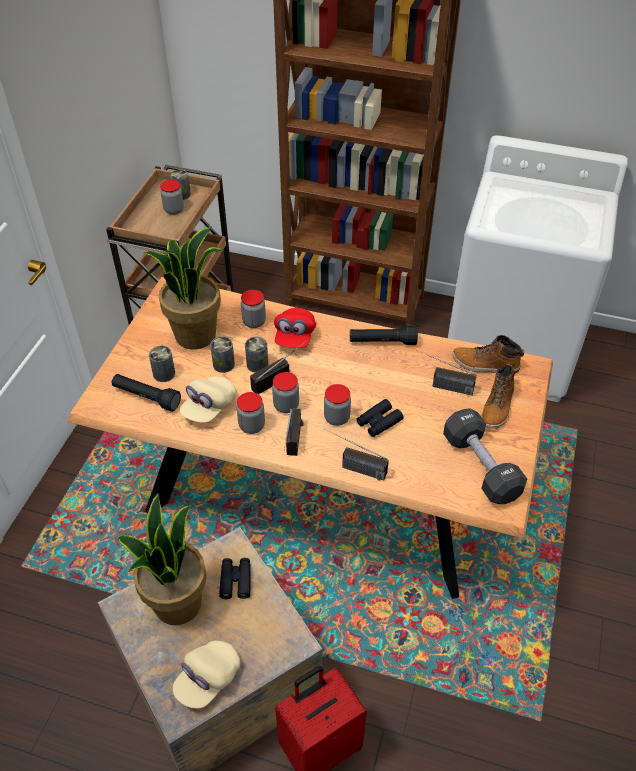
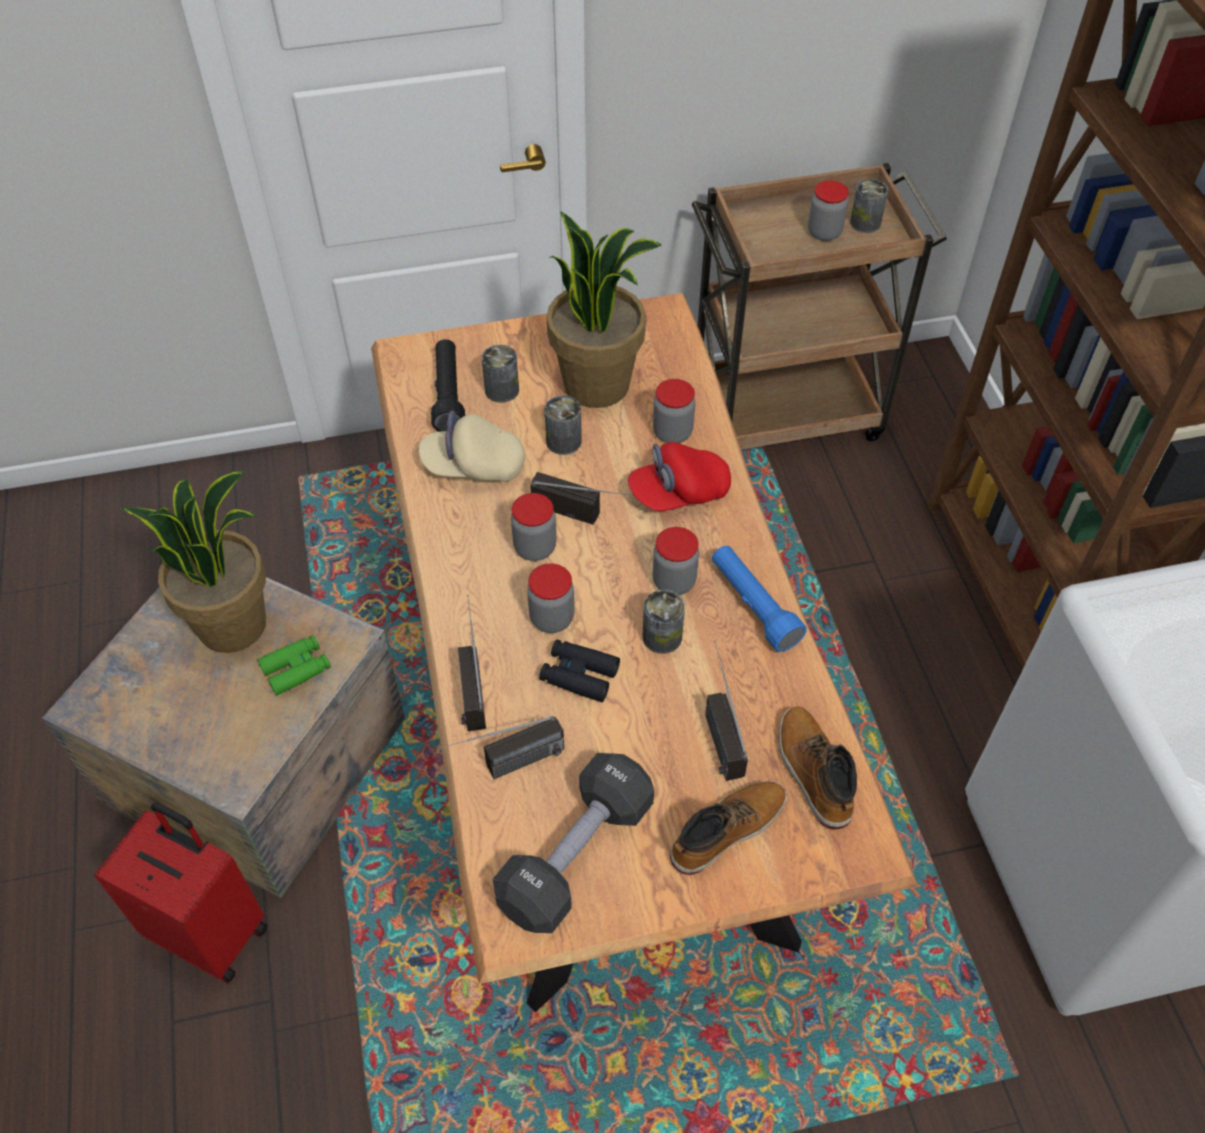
camera: 60 degrees right, 5 degrees up
beige cap [173,641,240,708] -> none
black binoculars [219,558,251,599] -> green binoculars [258,635,331,696]
jar [237,392,265,434] -> jar moved to [652,527,699,595]
can [245,336,268,373] -> can moved to [642,590,685,654]
radio [284,408,304,456] -> radio moved to [440,716,564,779]
black flashlight [350,325,418,345] -> blue flashlight [712,546,807,652]
boot [481,364,515,429] -> boot turned 150 degrees clockwise [670,781,787,875]

